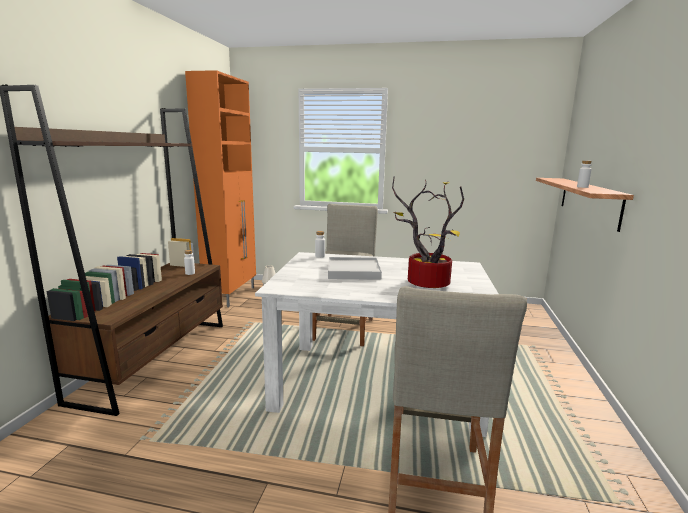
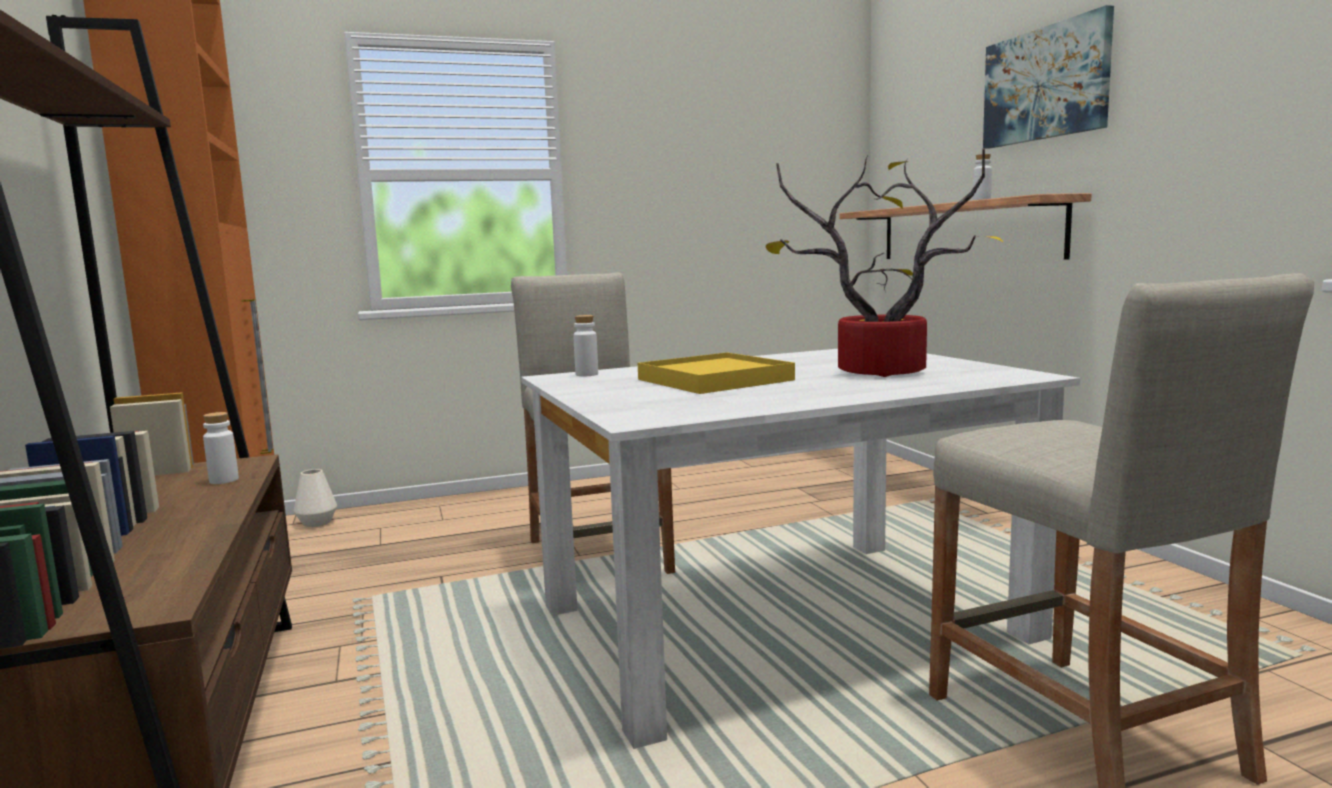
camera: 30 degrees left, 5 degrees down
white tray [328,257,382,280] -> yellow tray [638,352,795,394]
none -> picture [983,5,1114,149]

